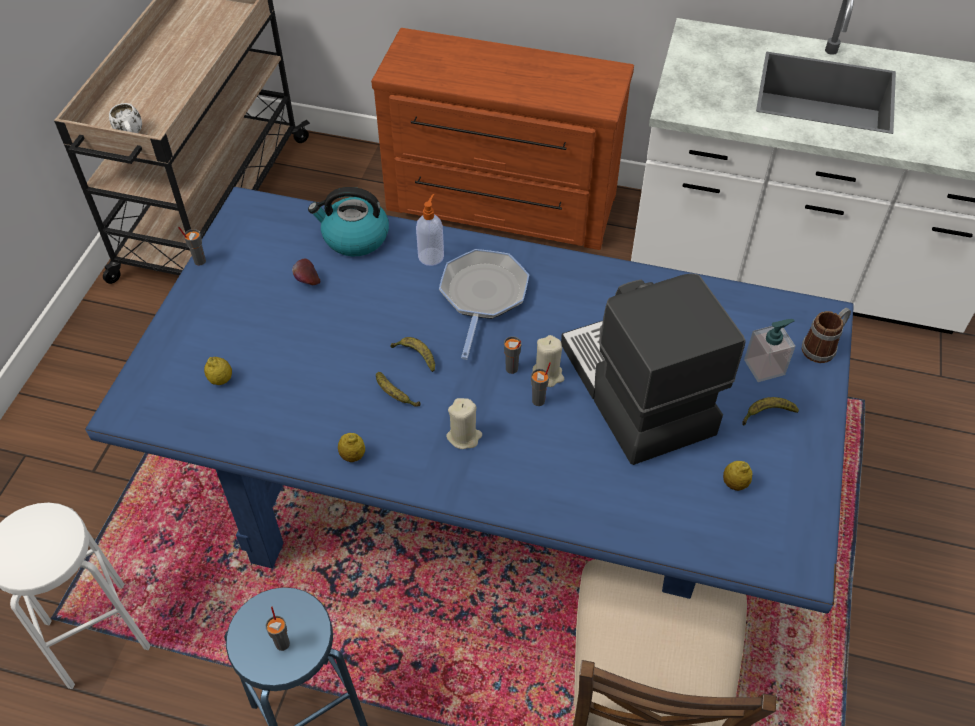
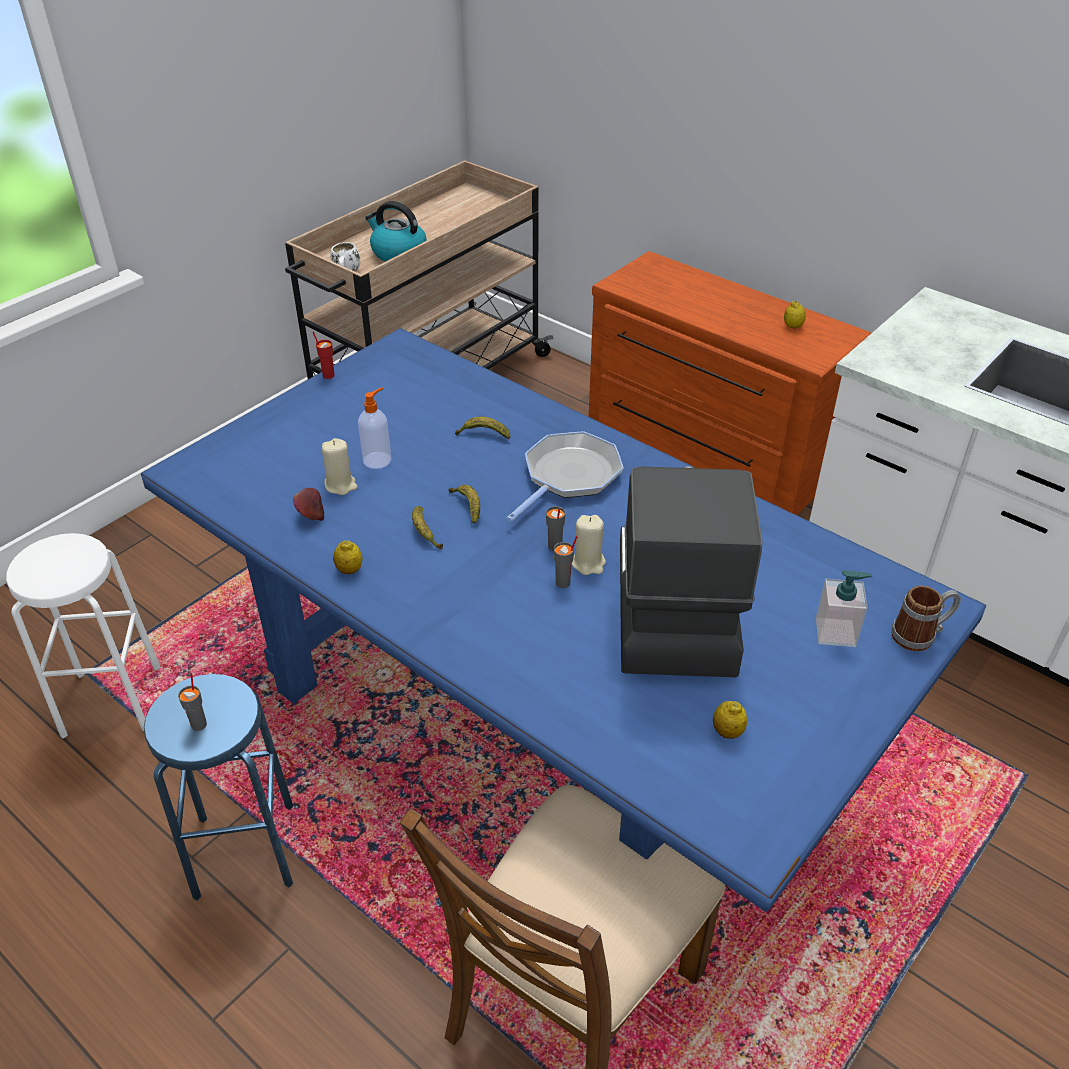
camera: 25 degrees right, 10 degrees down
grey cup [178,227,206,266] -> red cup [313,332,335,379]
lemon [204,357,232,385] -> lemon moved to [784,301,806,328]
apple [292,258,320,285] -> apple moved to [293,488,324,521]
kettle [308,187,389,257] -> kettle moved to [365,201,427,262]
soap dispenser [416,194,444,266] -> soap dispenser moved to [358,387,392,469]
beige candle [446,398,482,449] -> beige candle moved to [322,438,358,495]
banana [742,397,799,426] -> banana moved to [455,417,511,439]

